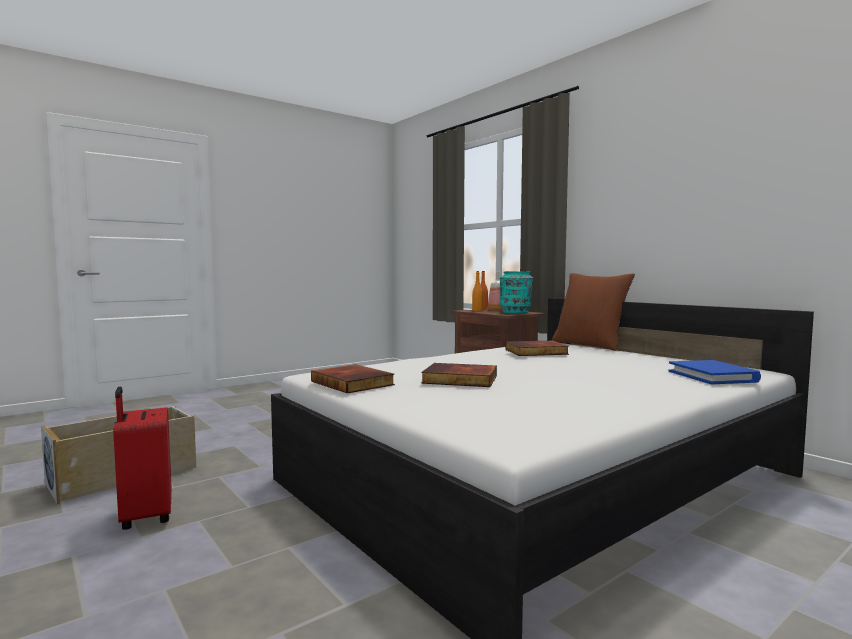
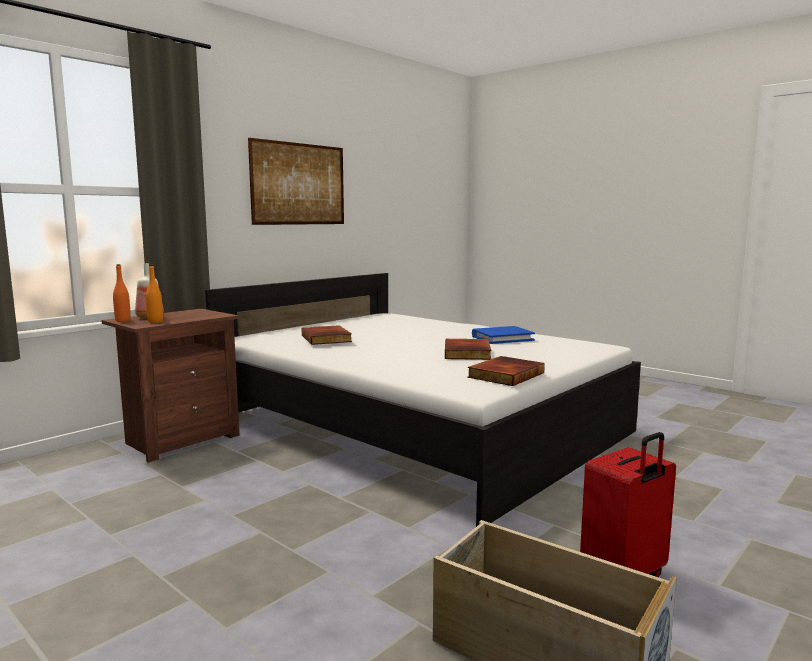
camera: 100 degrees left, 5 degrees up
turquoise vase [500,271,533,313] -> none
brown pillow [552,273,635,351] -> none
blue book [669,360,761,384] -> blue book moved to [472,326,535,344]
none -> picture [248,138,344,225]

